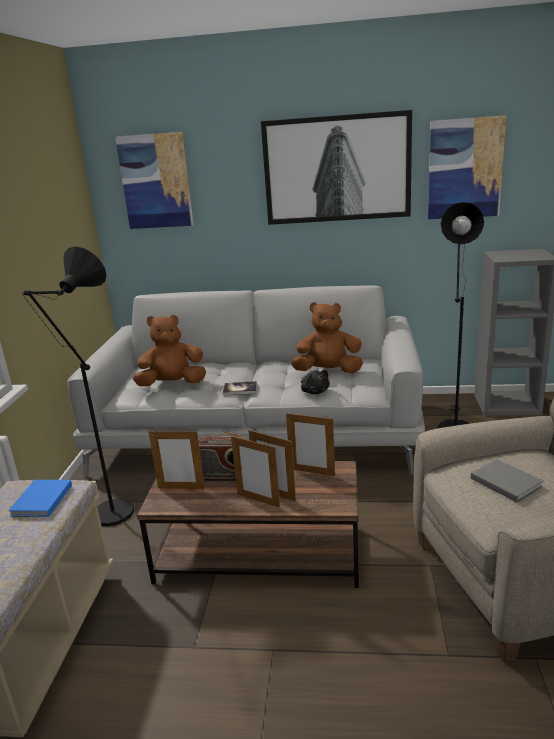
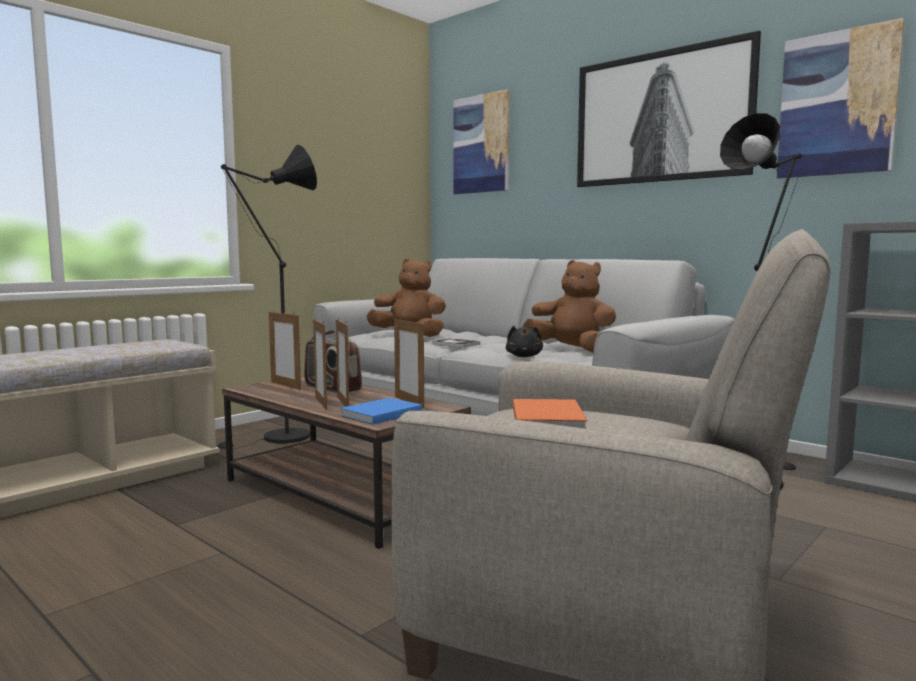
camera: 35 degrees right, 15 degrees down
blue book [8,480,72,517] -> blue book moved to [341,398,422,425]
grey book [471,459,544,502] -> orange book [513,399,588,429]

